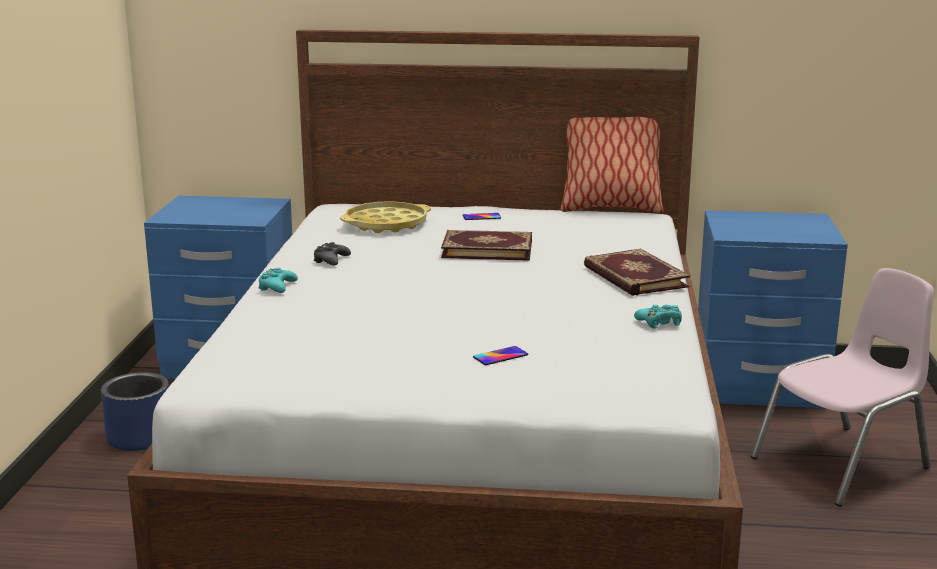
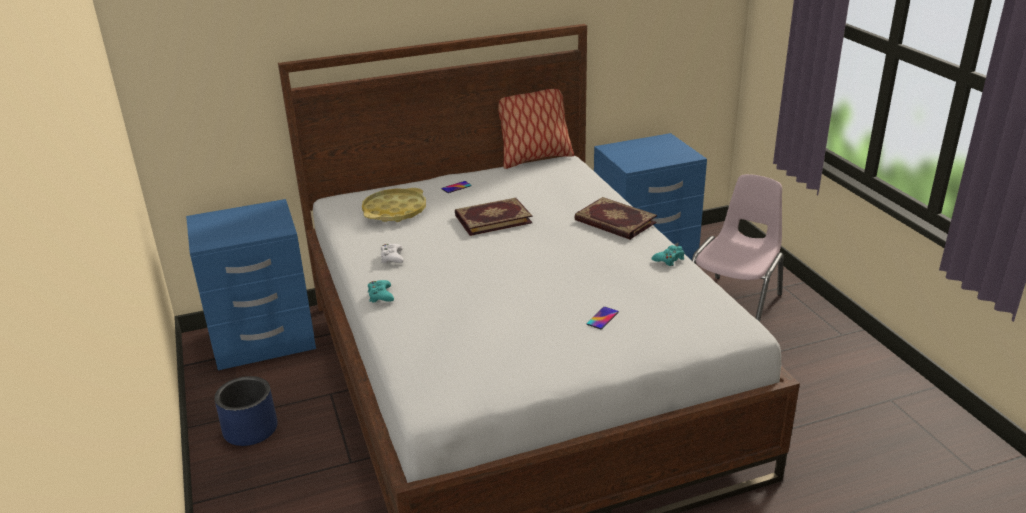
camera: 25 degrees left, 10 degrees up
black game controller [314,242,351,266] -> white game controller [381,244,404,264]

